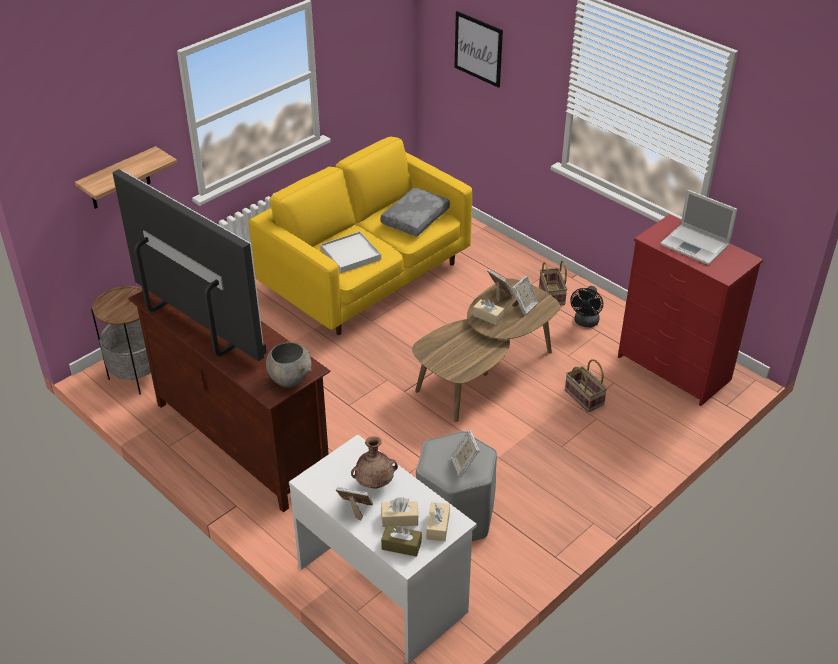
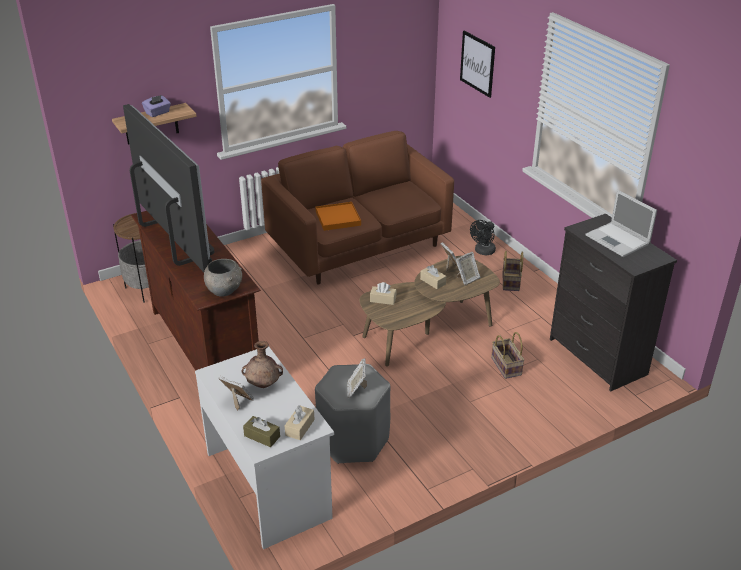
camera: 15 degrees right, 5 degrees down
yellow sofa [248,137,472,335] -> brown sofa [261,131,454,285]
white tray [321,231,381,273] -> orange tray [316,202,361,231]
grey pillow [380,187,450,236] -> none
beige tissue box [381,497,419,527] -> beige tissue box moved to [370,282,396,305]
black fan [570,286,603,327] -> black fan moved to [470,220,496,255]
red dresser [618,214,763,406] -> black dresser [550,214,677,391]
none -> purple tissue box [142,95,171,117]

